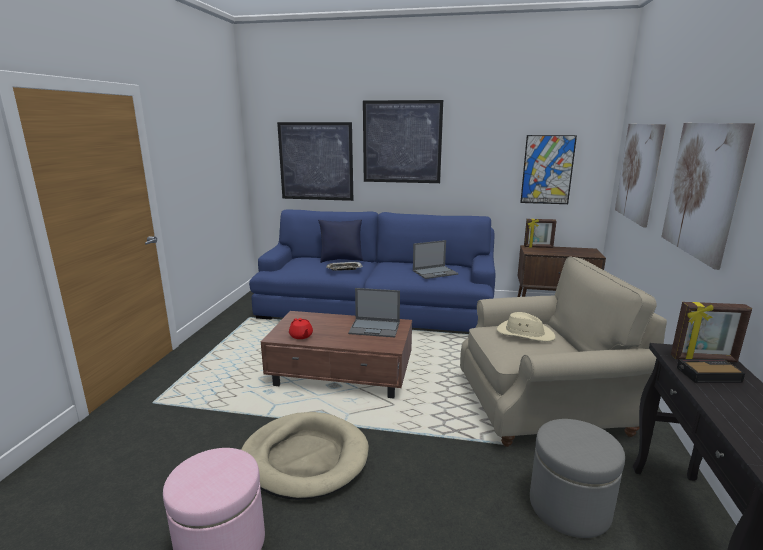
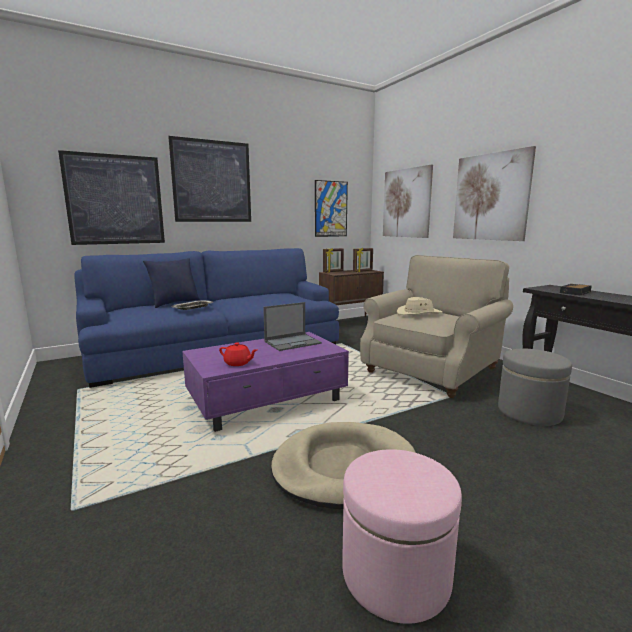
camera: 40 degrees left, 5 degrees down
brown coffee table [261,311,412,398] -> purple coffee table [182,332,349,432]
laptop [413,240,458,279] -> none
picture frame [671,302,752,362] -> picture frame moved to [353,248,373,272]

